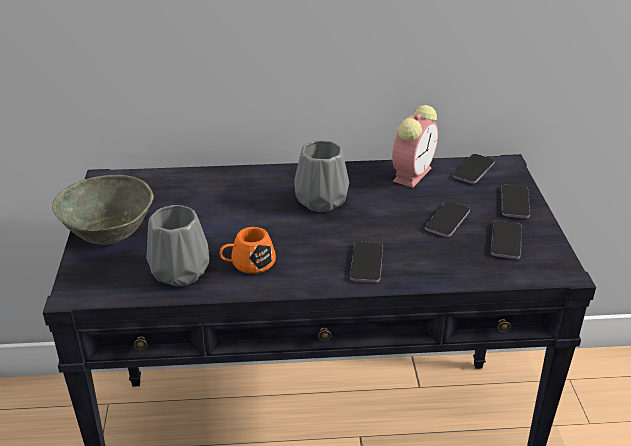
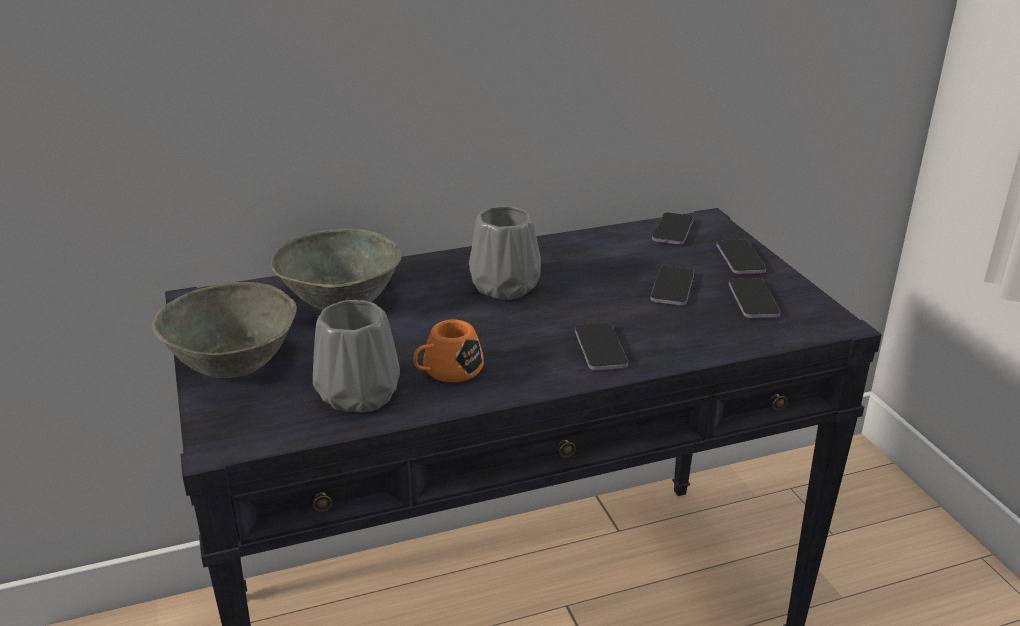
camera: 15 degrees left, 5 degrees down
alarm clock [392,105,438,188] -> none
none -> grey bowl [271,229,402,310]

